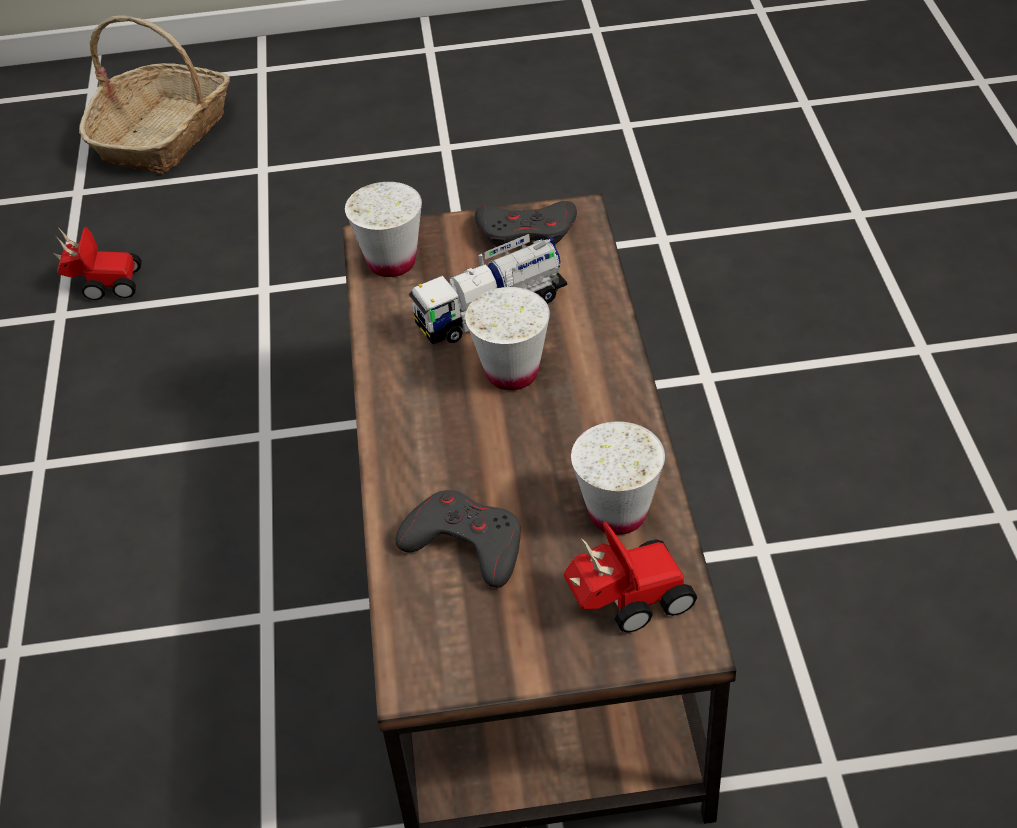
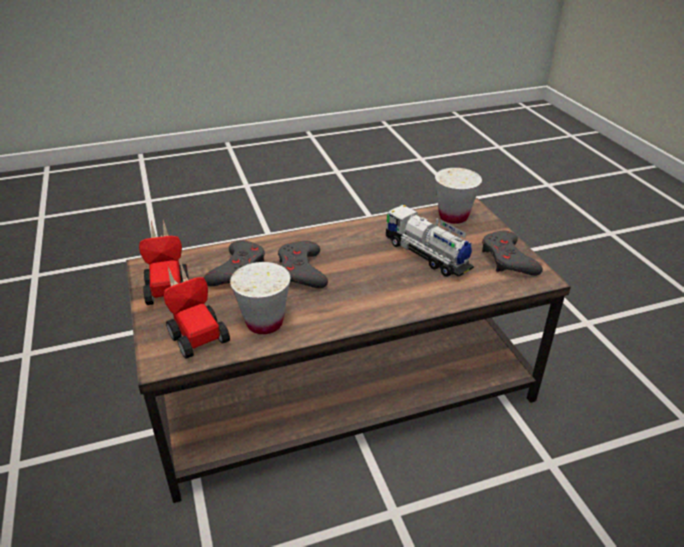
camera: 75 degrees right, 10 degrees down
toy car [55,227,142,300] -> toy car moved to [139,220,189,305]
basket [79,15,230,174] -> none
white cup [465,287,550,390] -> none
none -> grey game controller [278,241,328,288]

